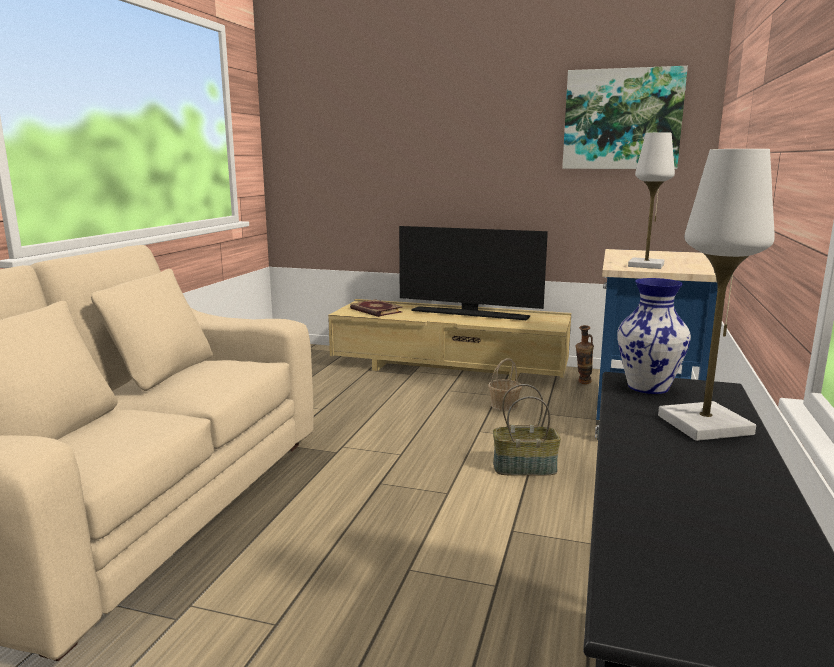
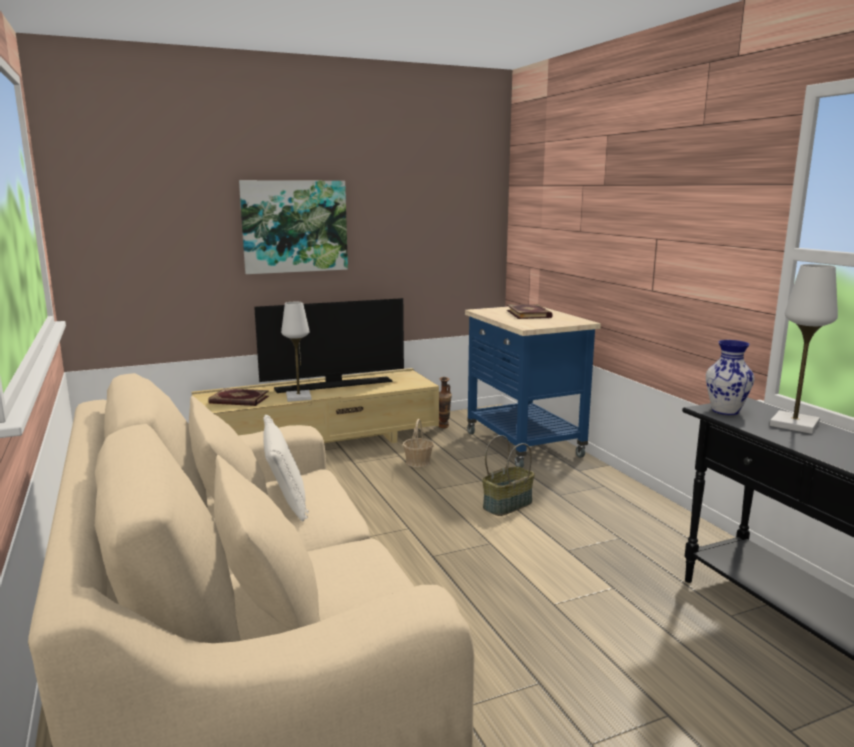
camera: 40 degrees left, 0 degrees up
picture [562,66,688,169] -> picture moved to [239,180,348,274]
white table lamp [628,132,675,269] -> white table lamp moved to [281,302,311,402]
none -> white pillow [263,415,309,521]
none -> book [507,304,553,319]

